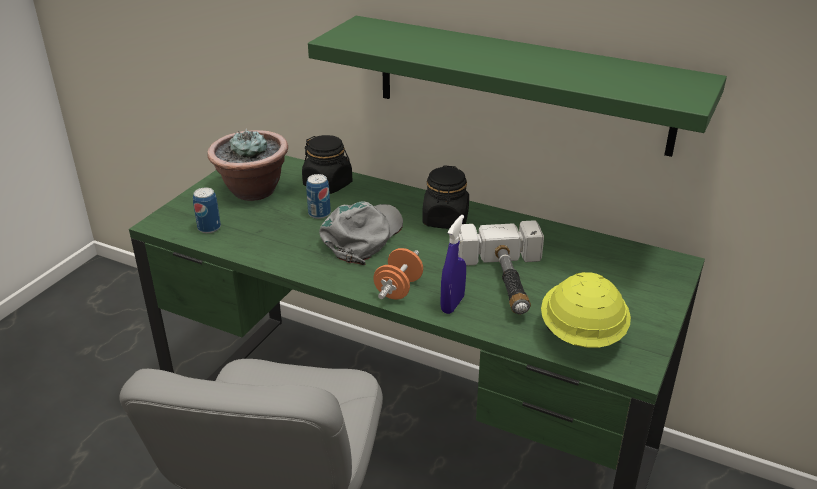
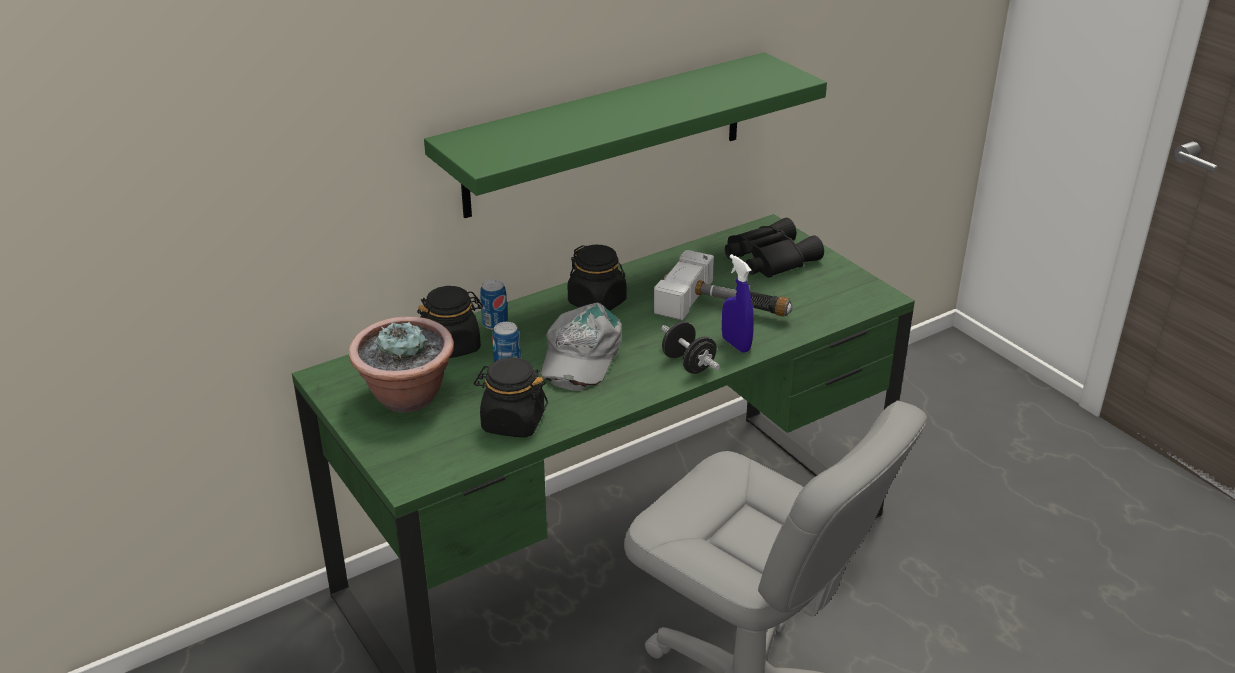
camera: 60 degrees left, 0 degrees up
can [193,187,221,233] -> can moved to [480,279,508,330]
grey cap [319,201,403,265] -> grey cap turned 135 degrees counterclockwise [541,302,622,391]
orange dumbbell [373,248,423,300] -> black dumbbell [661,321,720,374]
yellow hard hat [541,272,631,348] -> none
none -> black jar [474,357,548,437]
none -> black binoculars [725,218,824,278]

